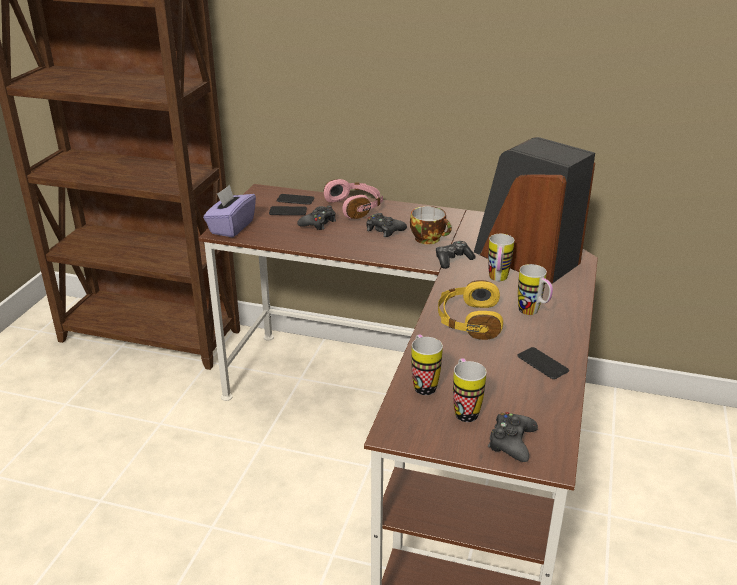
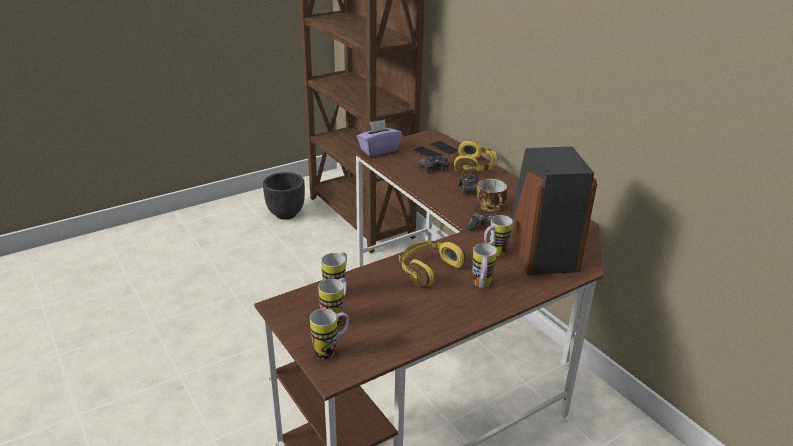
camera: 40 degrees right, 0 degrees up
pink headphones [324,179,383,219] -> yellow headphones [454,141,497,175]
black game controller [488,412,538,462] -> mug [310,309,349,360]
phone [517,347,569,379] -> none
none -> black planter [263,172,305,219]

